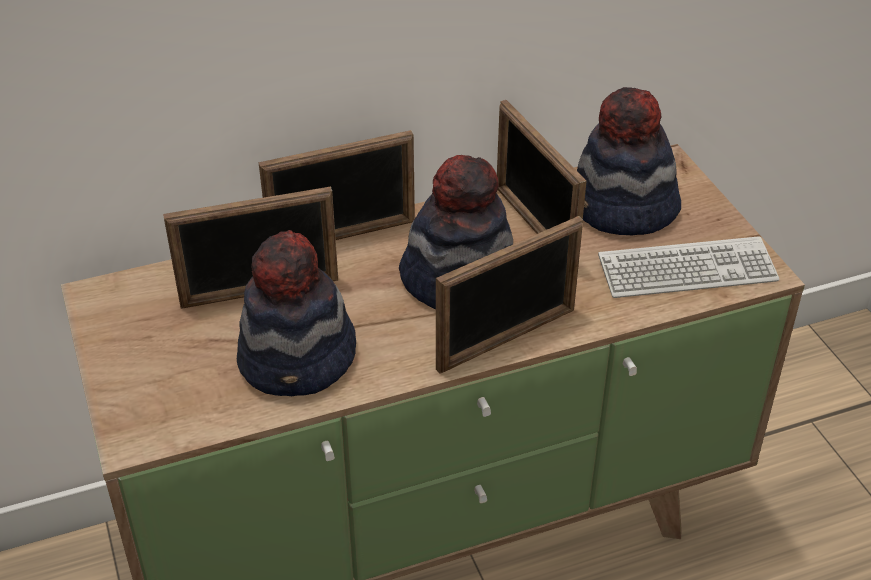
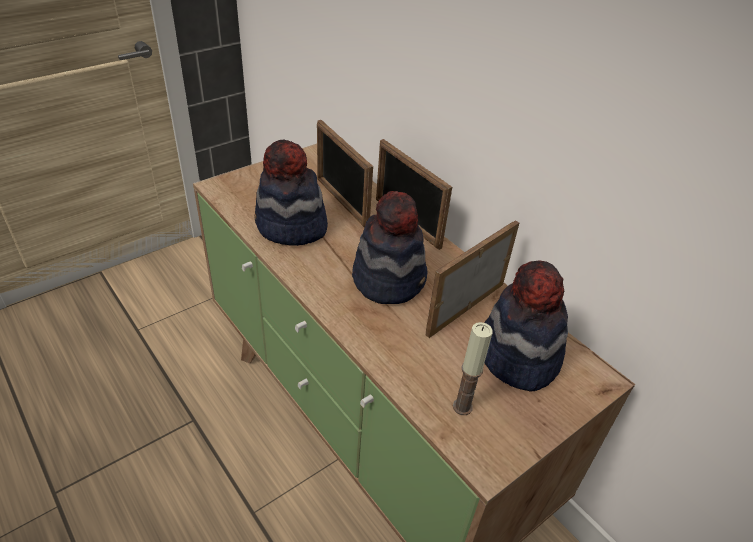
camera: 70 degrees right, 0 degrees up
picture frame [436,216,583,374] -> none
keyboard [598,236,779,298] -> candle [453,322,493,415]

